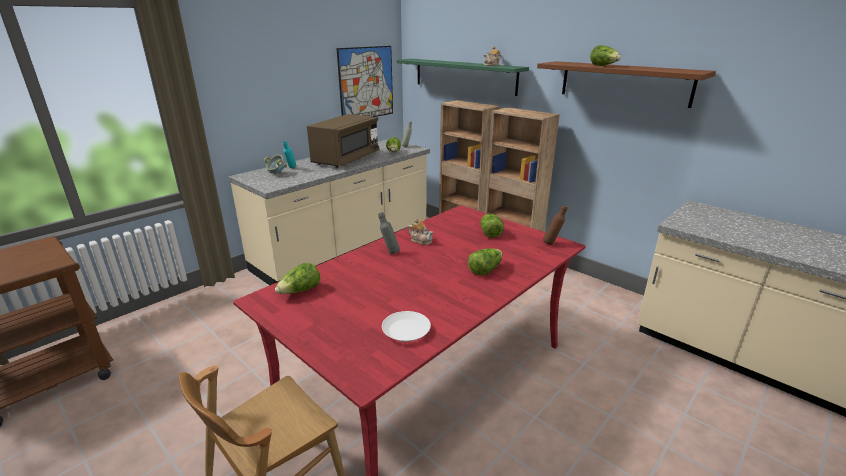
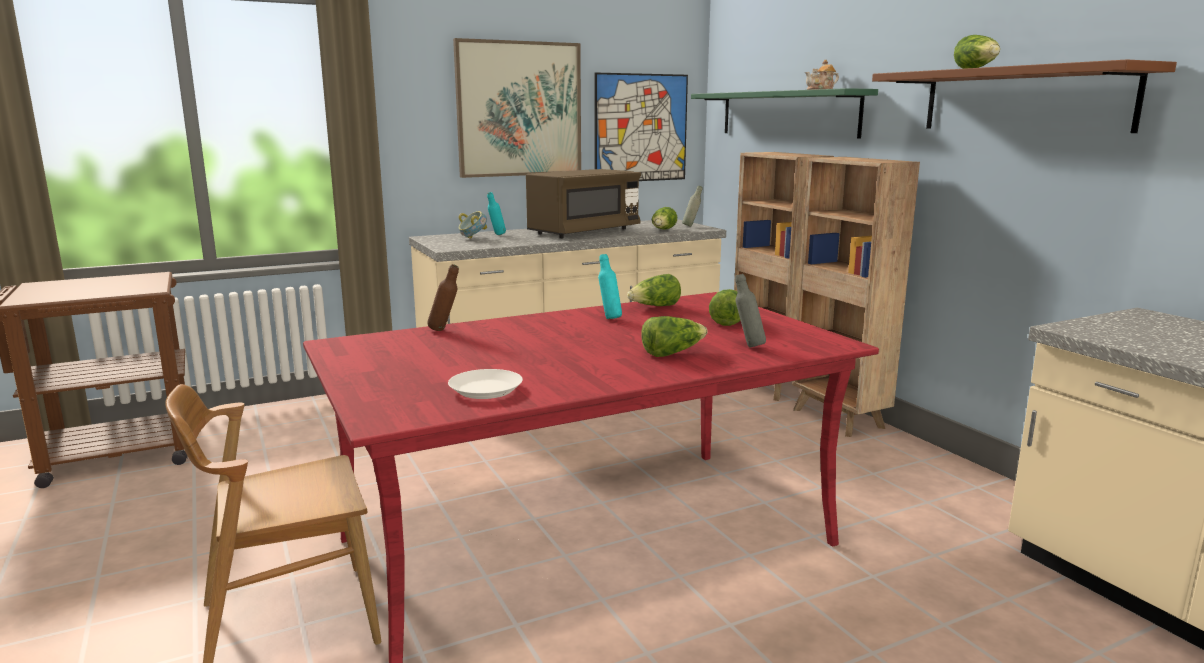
camera: 20 degrees right, 10 degrees down
lettuce [275,263,320,294] -> lettuce moved to [627,274,681,306]
grey bottle [378,212,400,254] -> grey bottle moved to [735,274,766,347]
teapot [408,218,433,245] -> turquoise bottle [598,254,622,319]
brown bottle [543,205,568,245] -> brown bottle moved to [428,264,459,331]
none -> picture [453,38,581,178]

